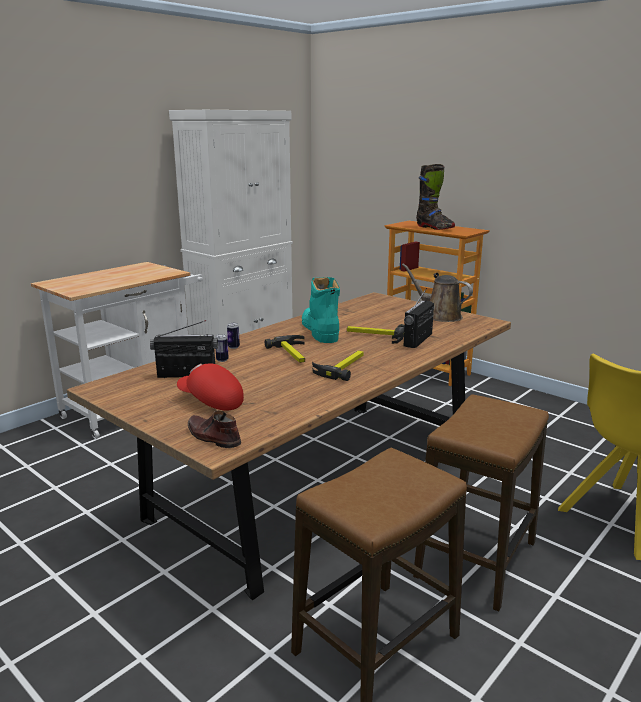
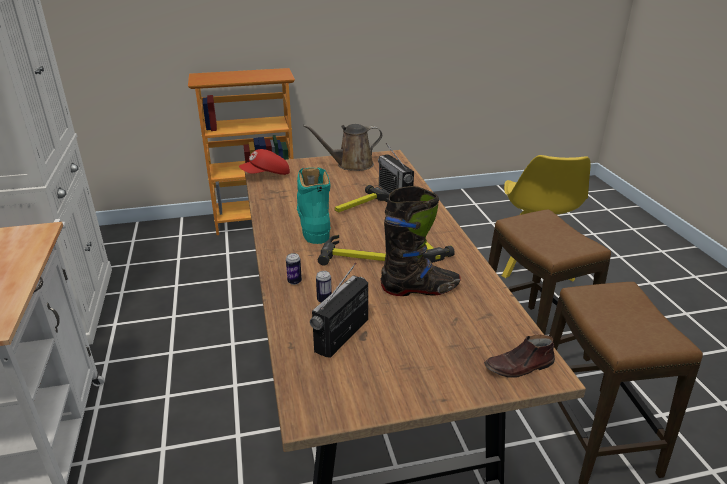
camera: 55 degrees left, 10 degrees up
red cap [177,363,244,411] -> red cap moved to [239,149,290,175]
turquoise boot [302,277,340,343] -> turquoise boot turned 60 degrees clockwise [297,168,331,244]
black boot [416,164,455,230] -> black boot moved to [380,186,461,296]

